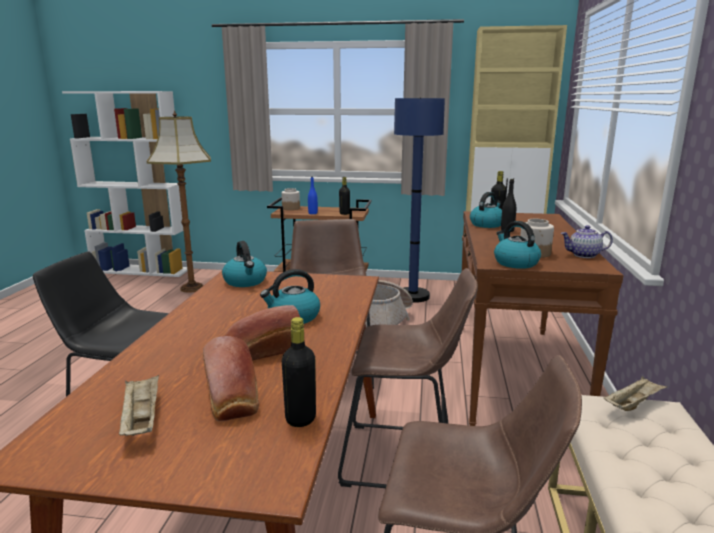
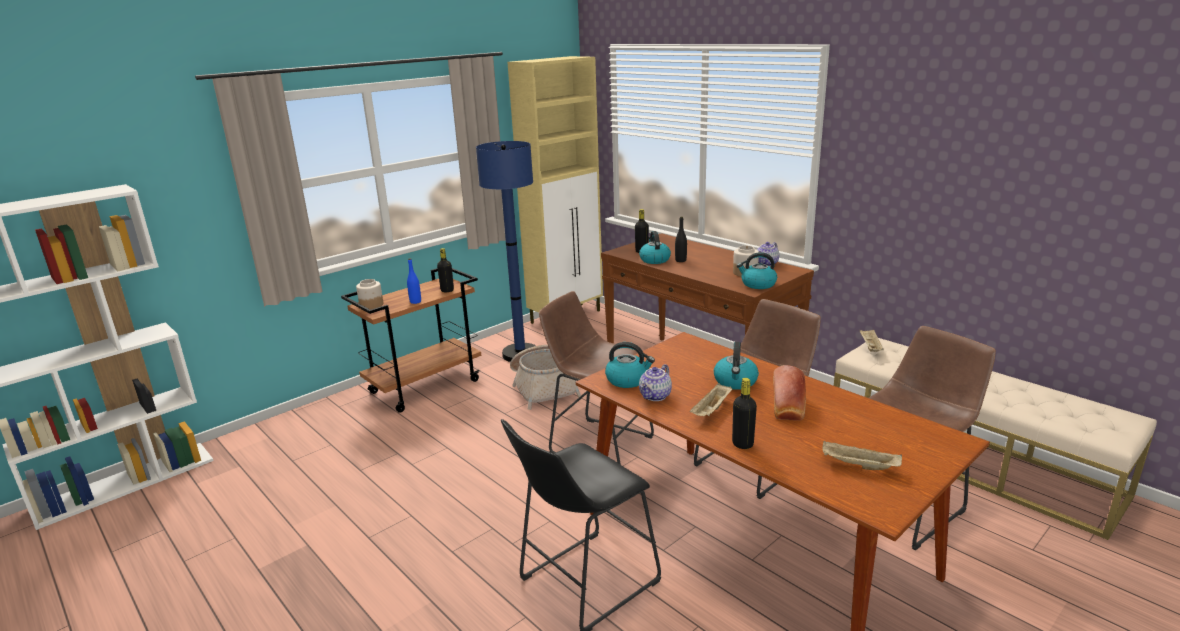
camera: 50 degrees left, 5 degrees up
floor lamp [147,111,211,293] -> none
bread [203,336,259,421] -> none
black bottle [282,317,316,427] -> black bottle moved to [732,378,757,449]
none -> teapot [639,364,672,401]
none -> beige tray [690,383,732,416]

